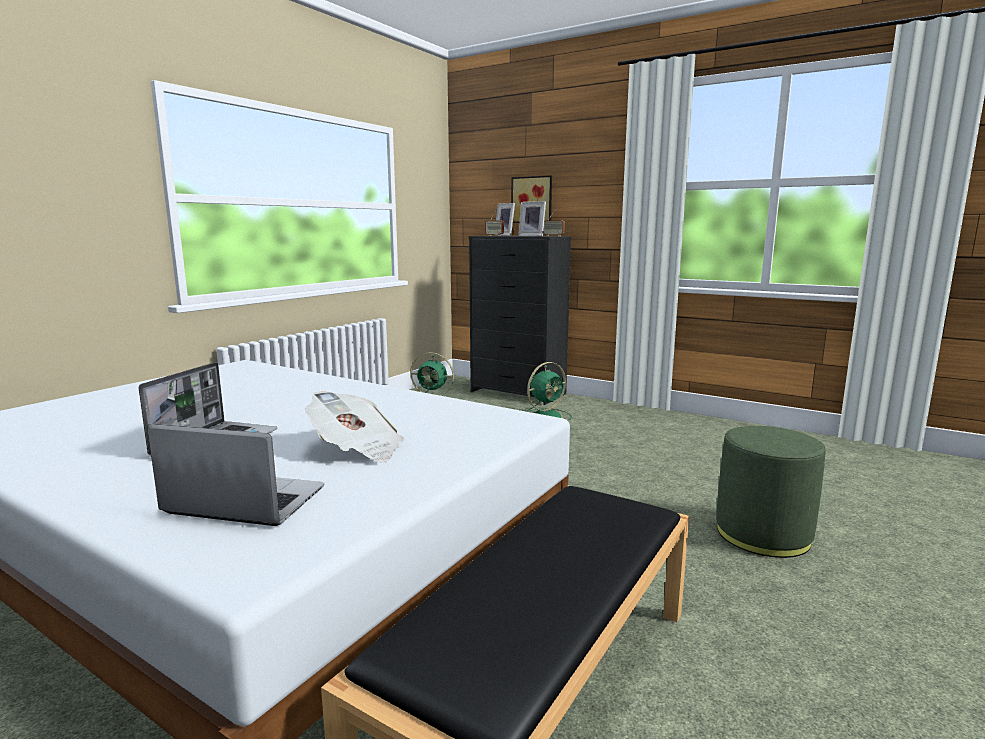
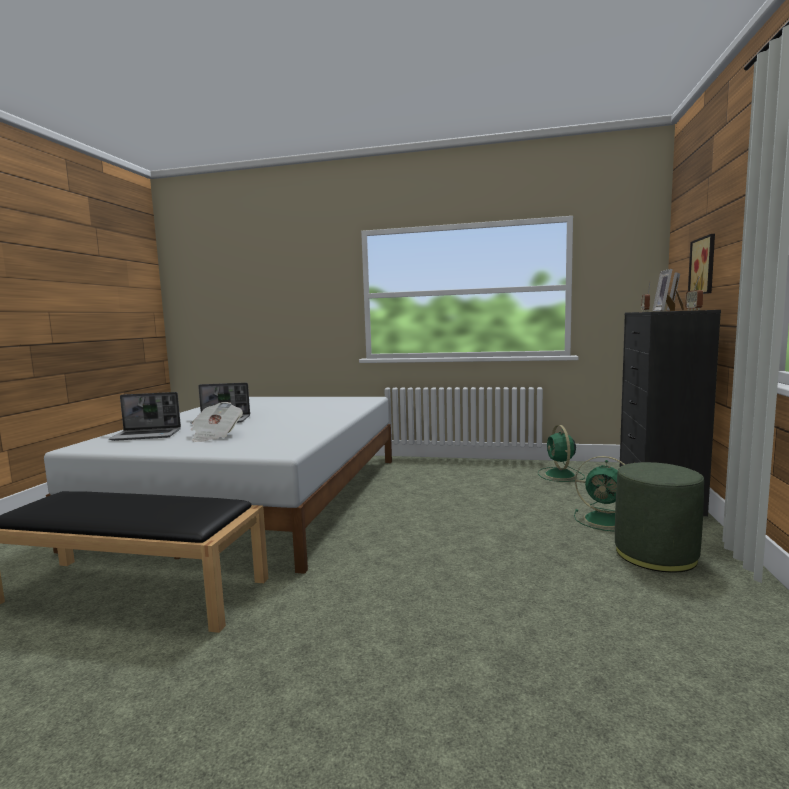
camera: 70 degrees right, 5 degrees down
laptop [147,424,324,526] -> laptop turned 90 degrees clockwise [109,392,181,441]
green ottoman [716,426,826,558] -> green ottoman moved to [615,462,704,573]

